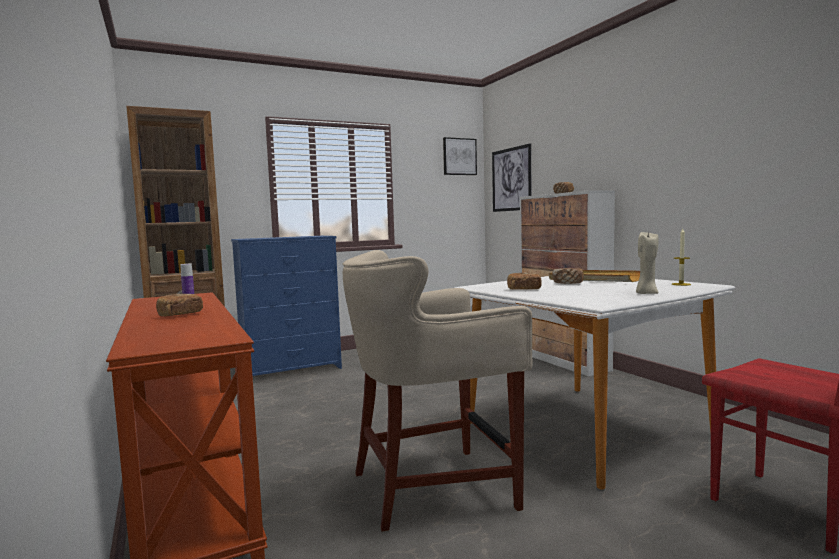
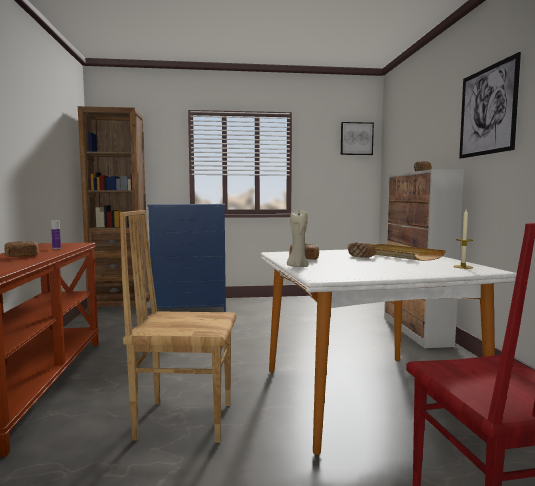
camera: 20 degrees right, 0 degrees up
beige stool [343,250,532,532] -> brown chair [120,210,236,443]
picture [492,143,532,212] -> picture moved to [459,52,521,159]
beige candle [636,231,659,294] -> beige candle moved to [287,210,309,267]

